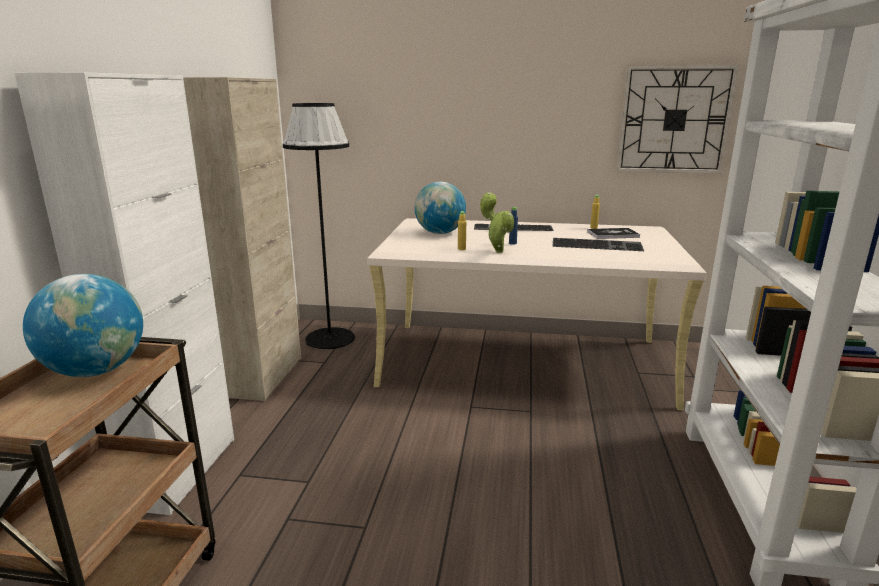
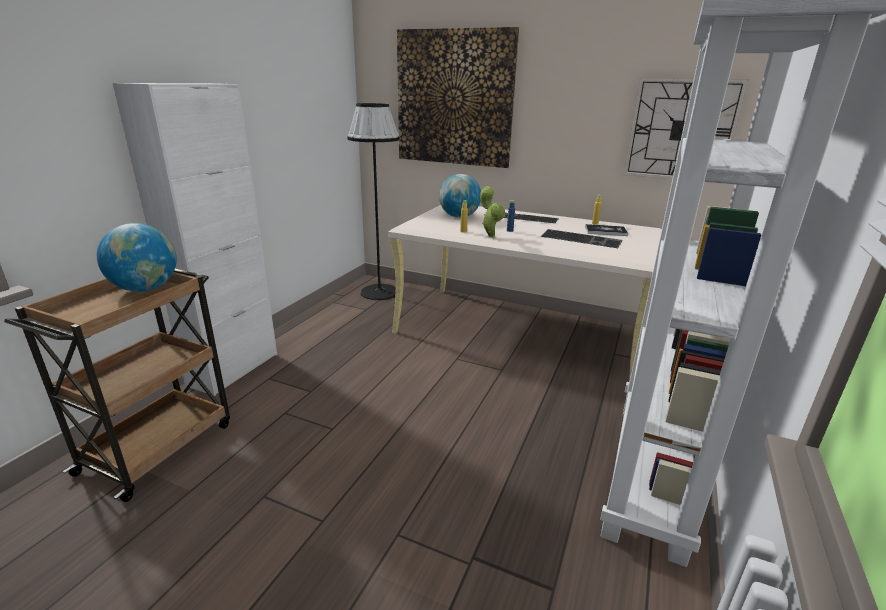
camera: 15 degrees right, 5 degrees up
beige cabinet [183,77,301,401] -> none
none -> picture [397,27,519,168]

